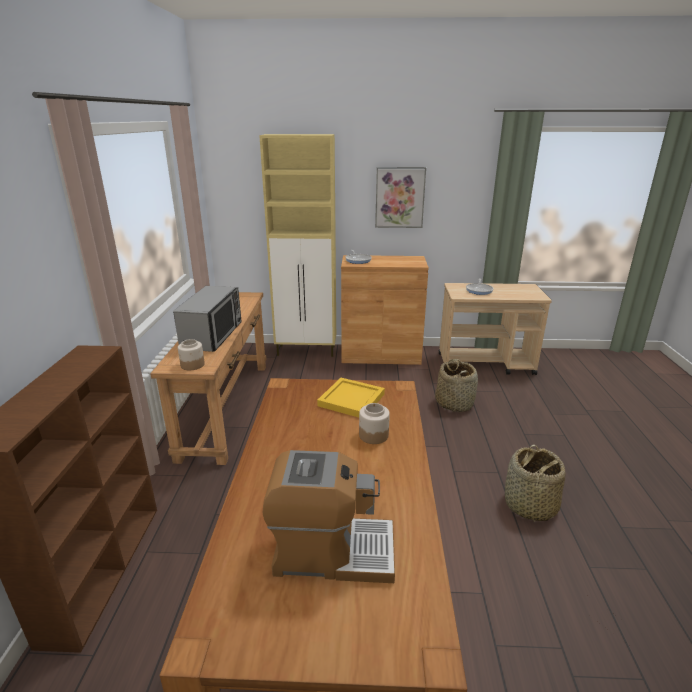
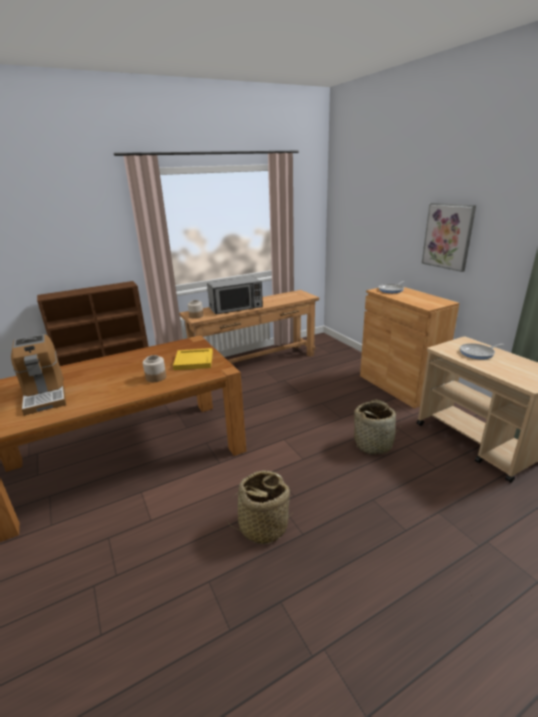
camera: 60 degrees right, 0 degrees up
beige cabinet [259,134,336,357] -> none

